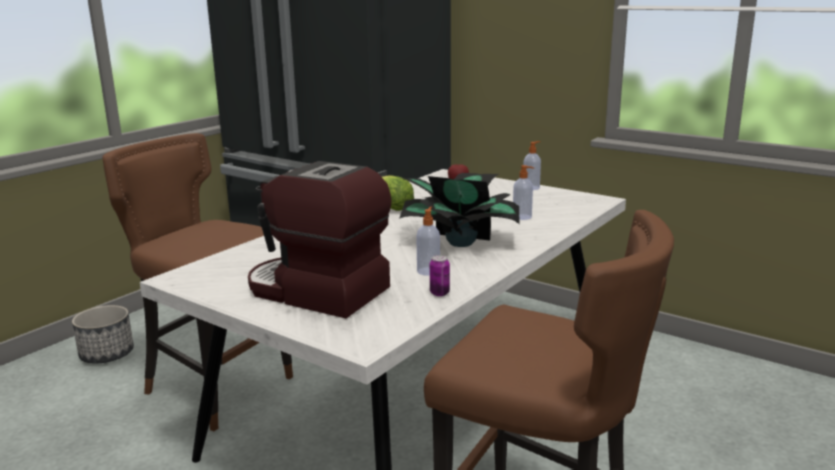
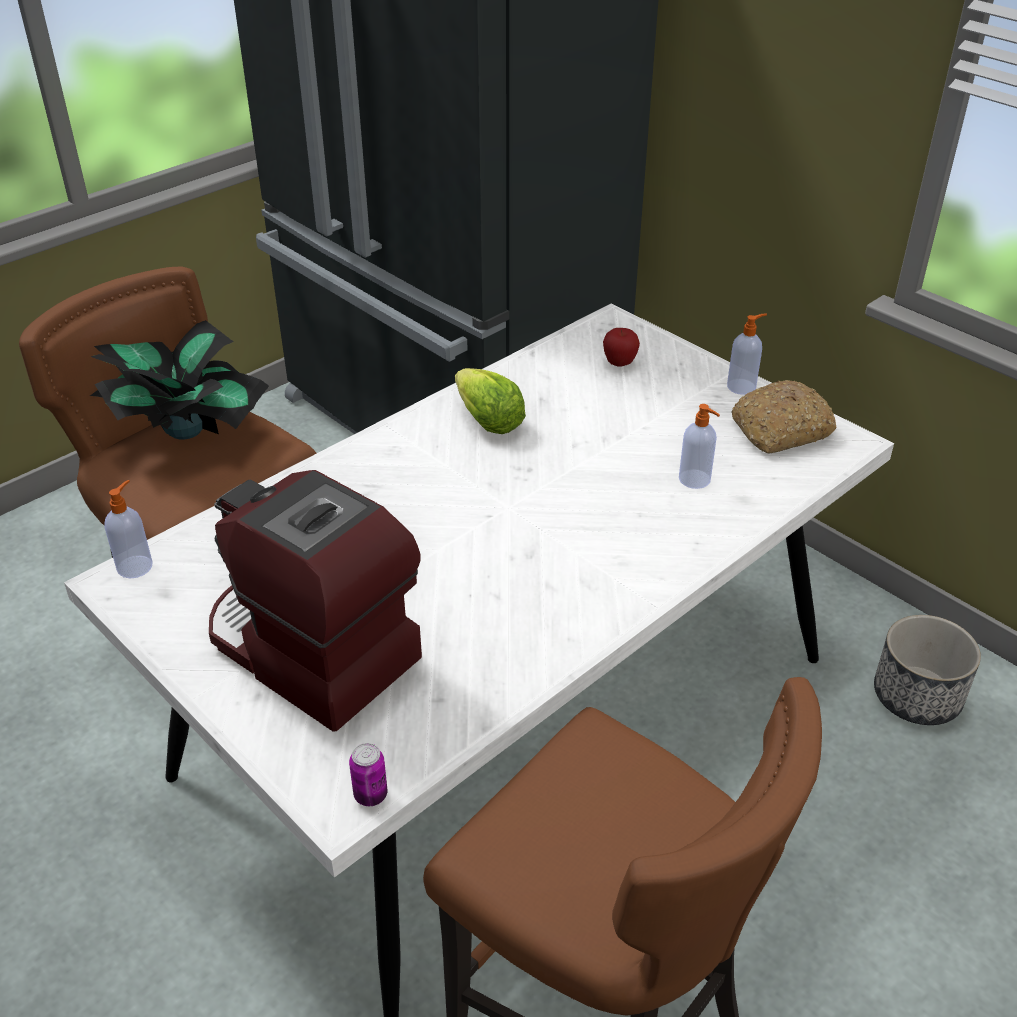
camera: 10 degrees right, 20 degrees up
planter [72,305,134,363] -> planter moved to [874,615,981,725]
potted plant [399,173,520,247] -> potted plant moved to [90,320,269,440]
soap dispenser [416,206,440,276] -> soap dispenser moved to [104,480,153,578]
can [430,255,450,296] -> can moved to [349,743,388,806]
none -> bread [731,380,836,453]

